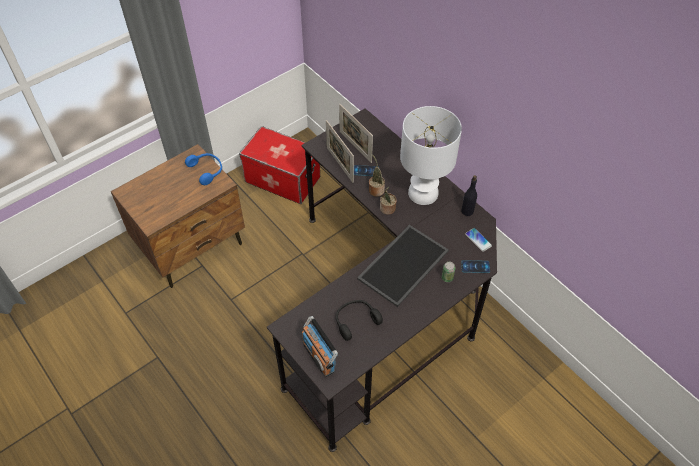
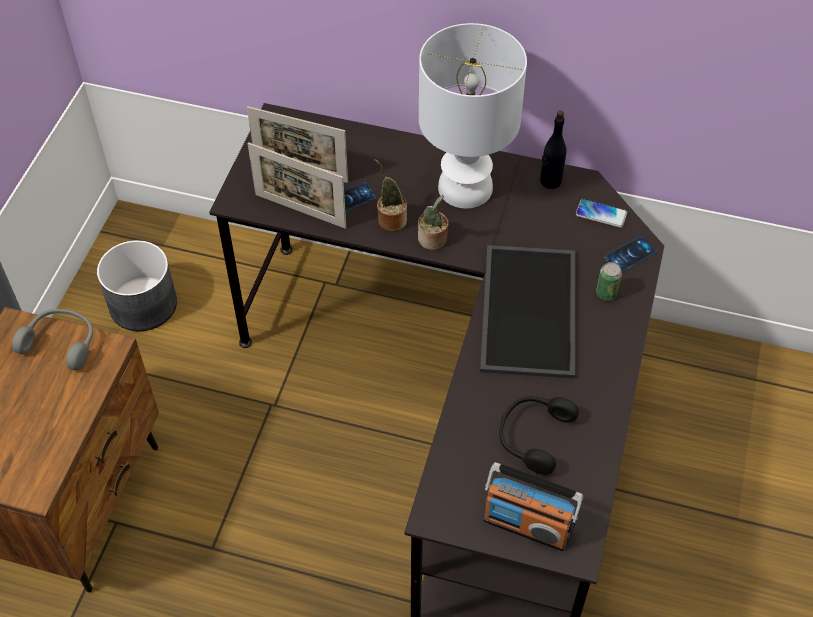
camera: 35 degrees left, 0 degrees up
blue headphones [185,153,222,185] -> grey headphones [12,309,93,371]
storage box [239,126,320,204] -> grey planter [97,240,177,331]

